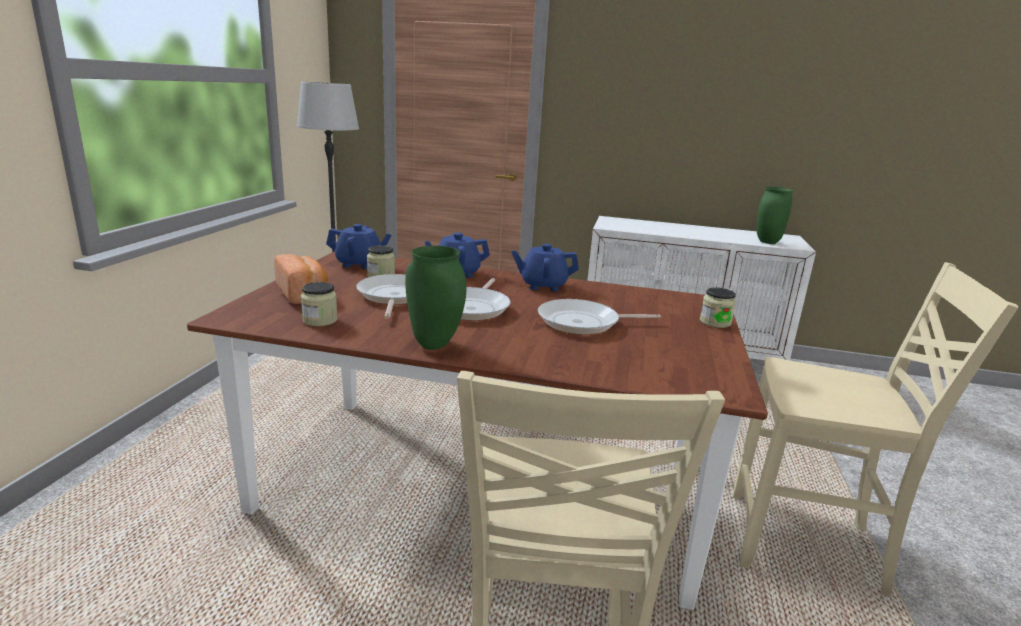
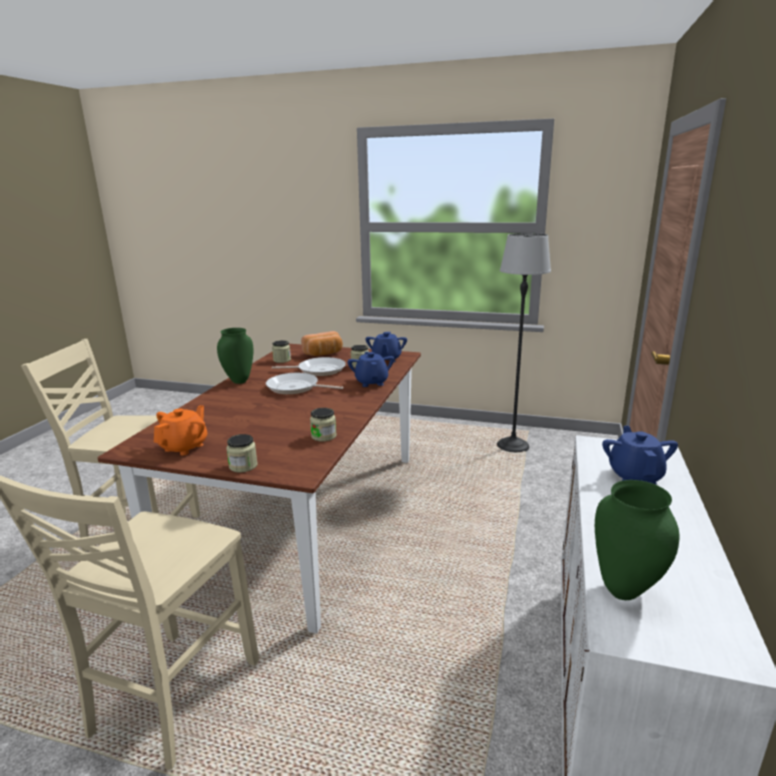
camera: 95 degrees right, 0 degrees up
blue teapot [511,244,579,291] -> blue teapot moved to [602,426,678,485]
frying pan [538,299,661,335] -> none
none -> orange teapot [154,405,207,455]
none -> jar [310,408,336,442]

